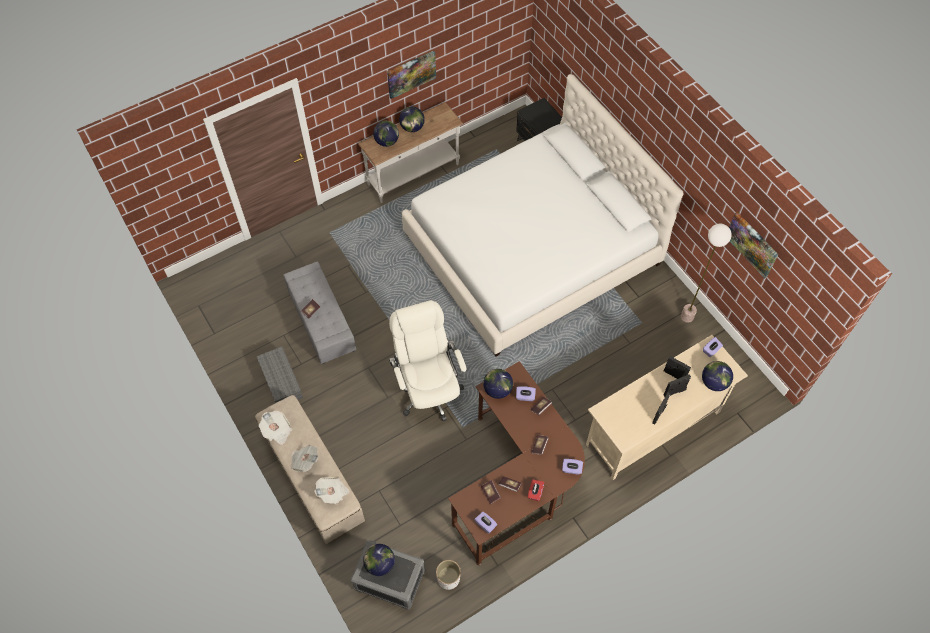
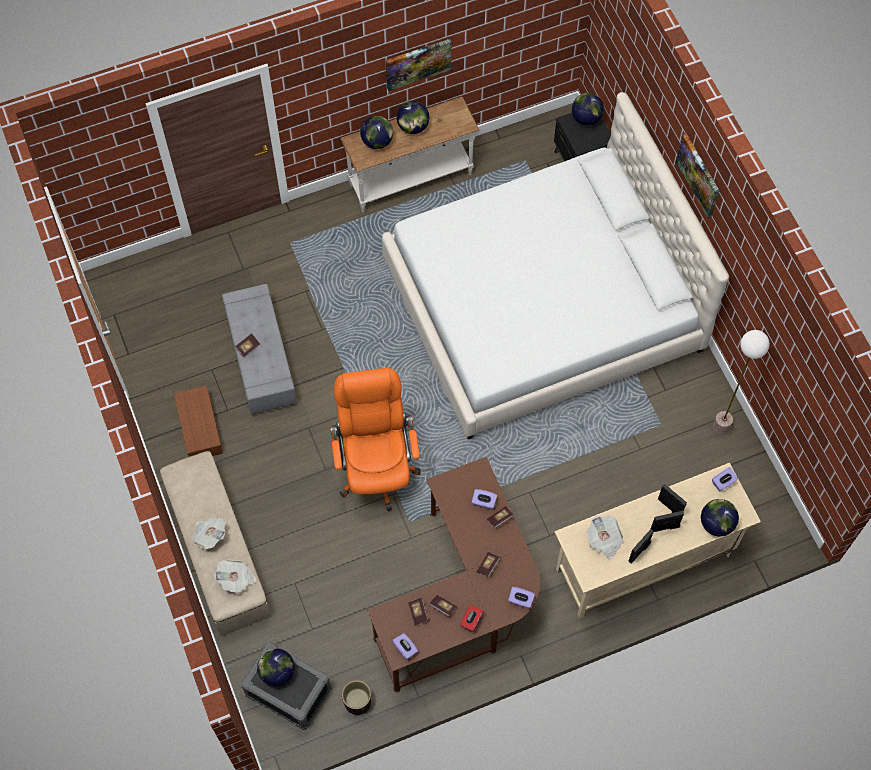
camera: 10 degrees right, 5 degrees up
grey storage box [256,347,303,403] -> brown storage box [174,385,223,457]
newspaper [259,411,292,445] -> newspaper moved to [586,515,624,559]
white office chair [389,300,467,422] -> orange office chair [330,368,420,511]
white planter [436,560,461,590] -> black planter [342,680,371,715]
globe [483,369,513,399] -> globe moved to [572,93,604,125]
picture [729,212,779,279] -> picture moved to [676,133,720,218]

